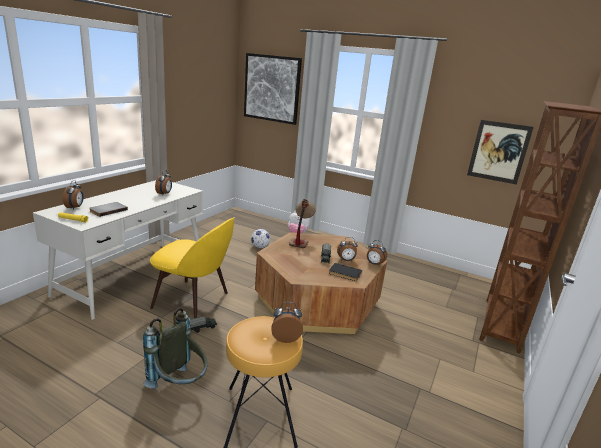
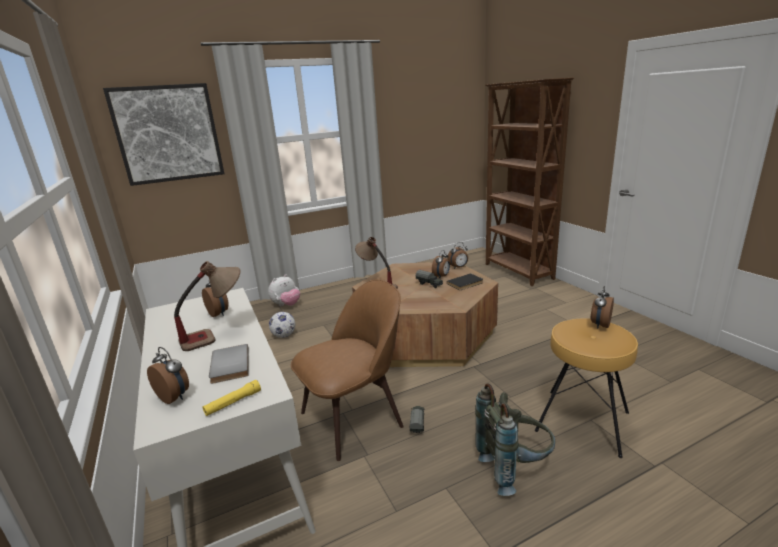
camera: 50 degrees left, 0 degrees up
yellow chair [150,217,235,318] -> brown chair [291,279,404,461]
picture [467,120,534,185] -> none
none -> table lamp [174,261,241,351]

